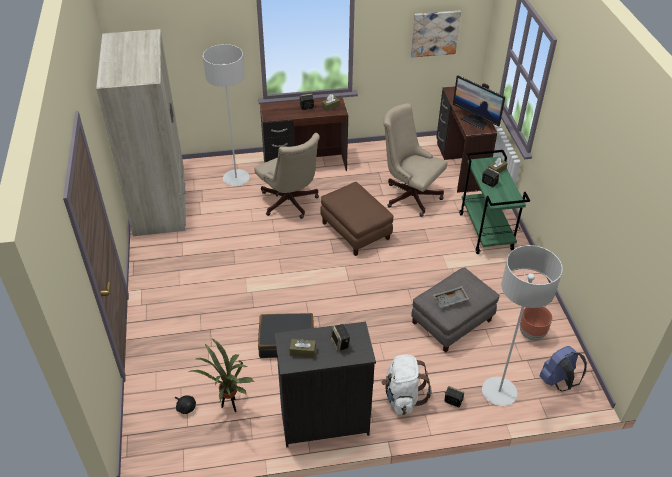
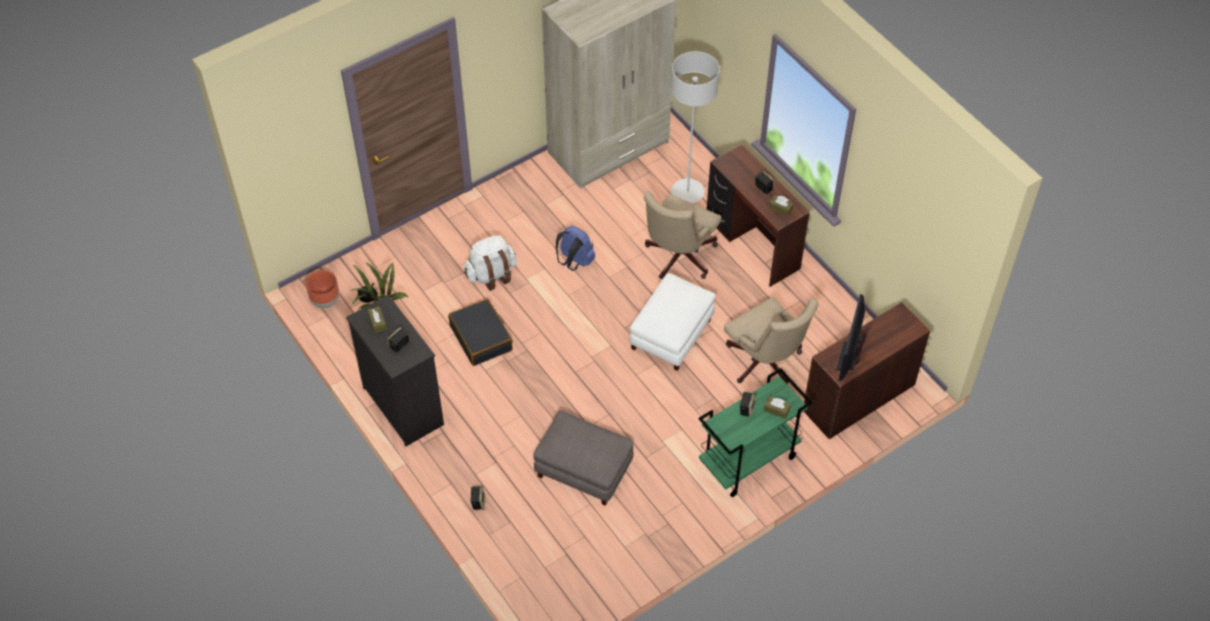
camera: 65 degrees right, 10 degrees up
brown ottoman [320,182,393,256] -> white ottoman [630,273,715,371]
white backpack [381,355,431,415] -> white backpack moved to [464,235,517,291]
beige office chair [384,103,448,217] -> beige office chair turned 135 degrees clockwise [724,297,818,384]
picture [411,11,461,57] -> none
grey tray [433,286,469,308] -> none
grey floor lamp [482,245,563,406] -> none
brown planter [520,307,552,341] -> brown planter moved to [306,270,339,308]
blue backpack [539,346,587,391] -> blue backpack moved to [556,226,595,271]

